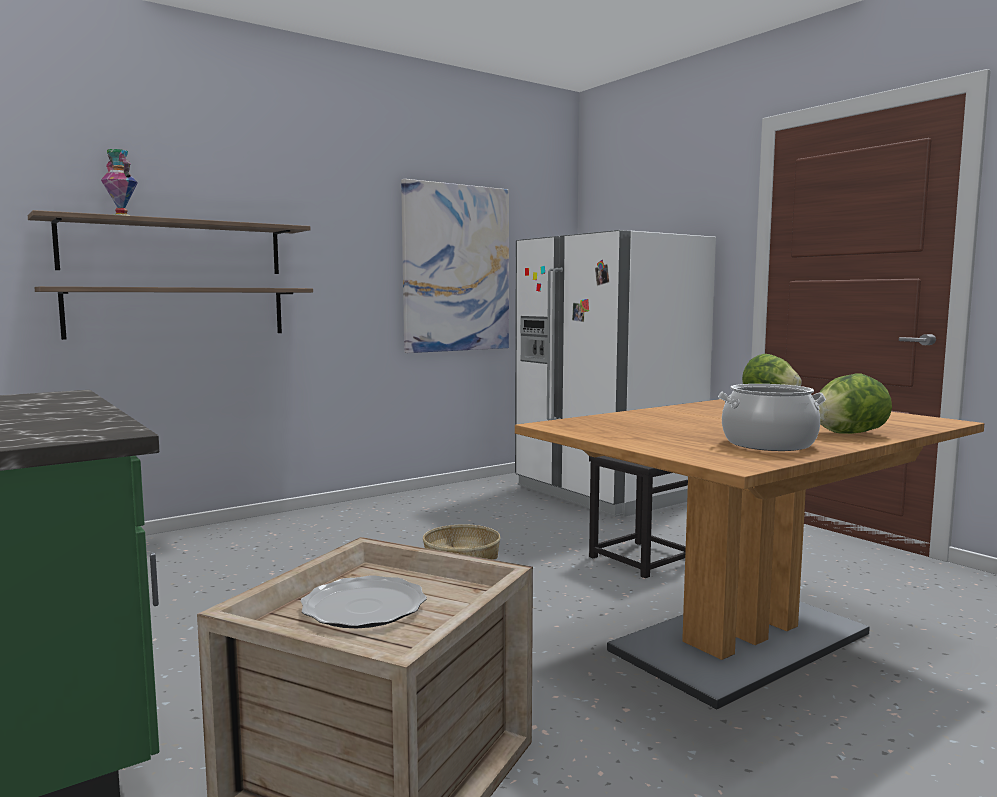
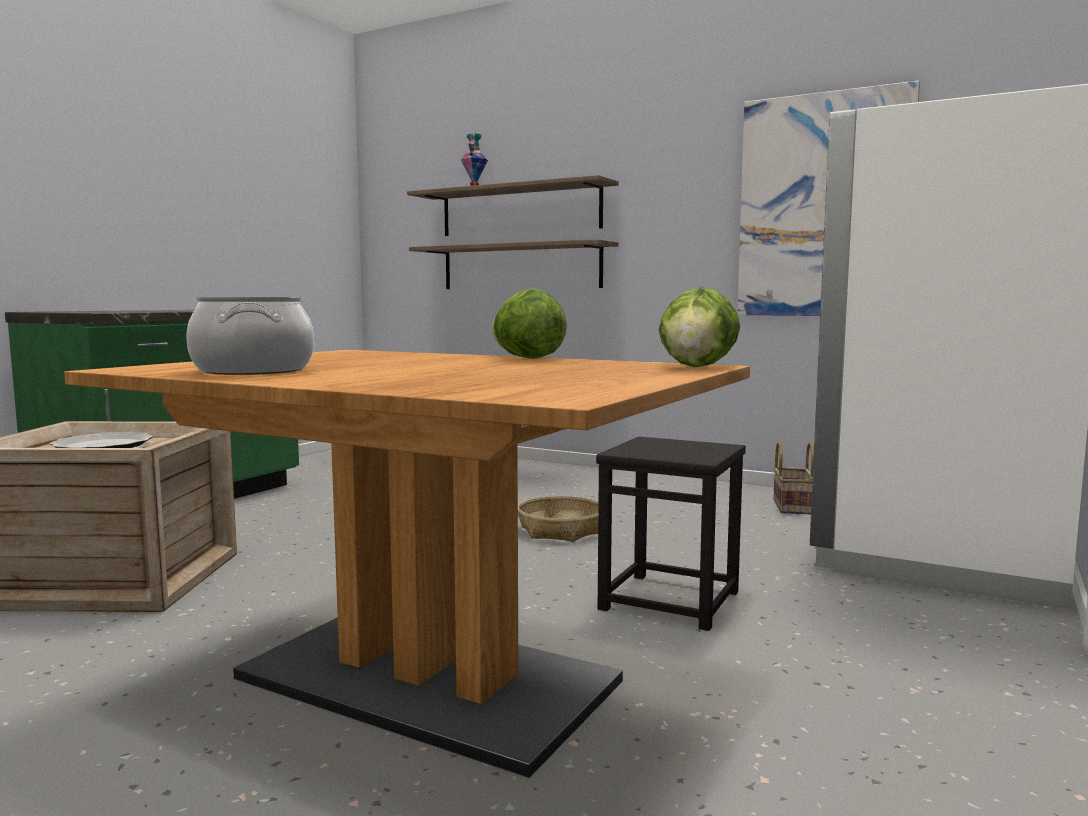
camera: 65 degrees right, 0 degrees up
lettuce [815,374,892,434] -> lettuce moved to [492,288,567,359]
none -> basket [773,441,814,514]

